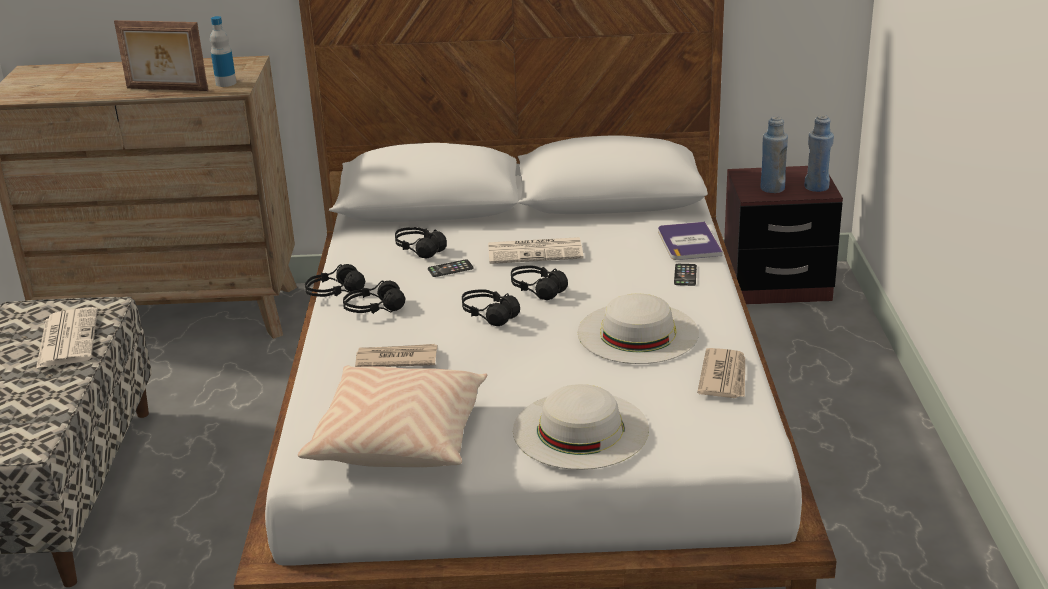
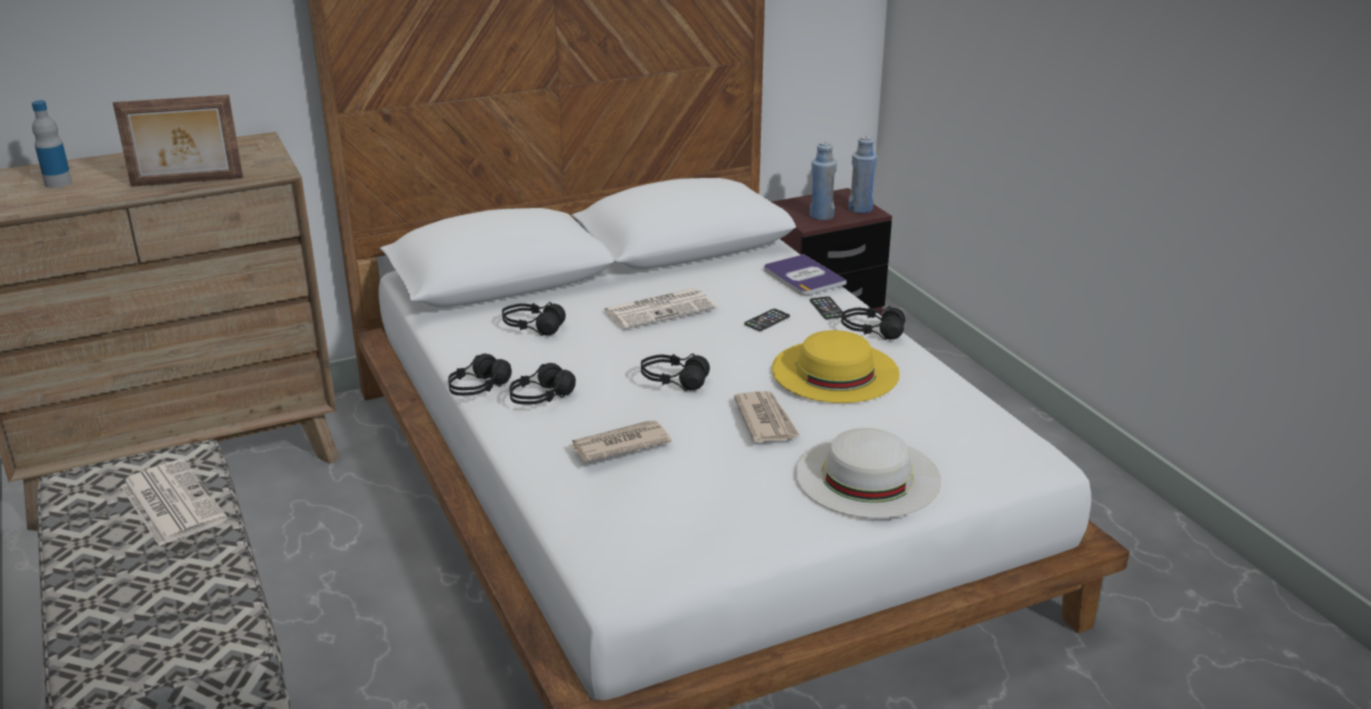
camera: 25 degrees left, 0 degrees up
bottle [210,16,236,87] -> bottle moved to [32,100,72,188]
beige pillow [298,366,487,467] -> none
phone [428,259,474,277] -> phone moved to [744,309,790,331]
black headphones [511,265,568,300] -> black headphones moved to [841,306,905,340]
white hat [578,294,699,364] -> yellow hat [772,330,900,403]
newspaper [697,348,745,398] -> newspaper moved to [734,391,800,442]

